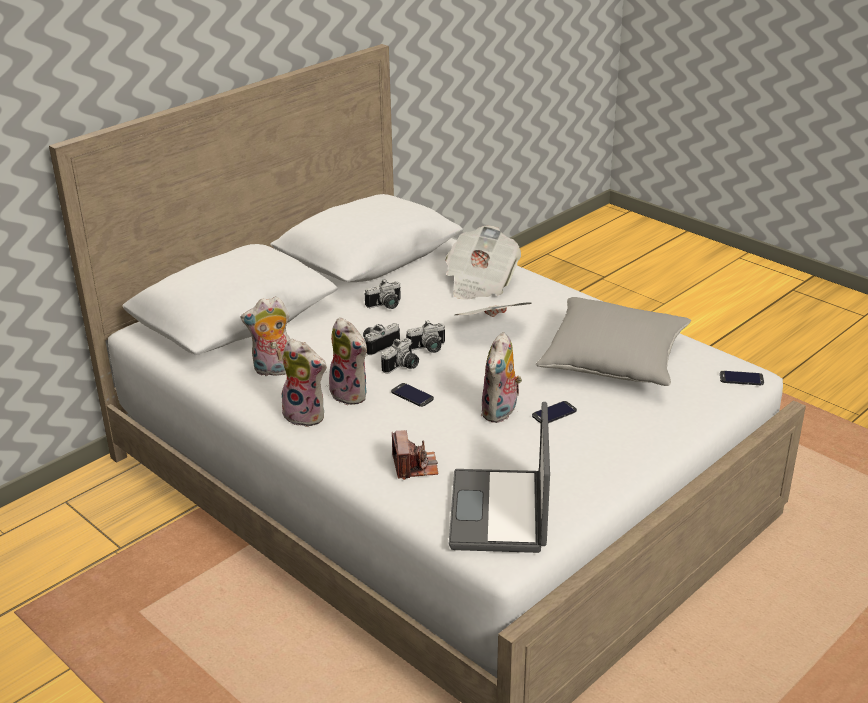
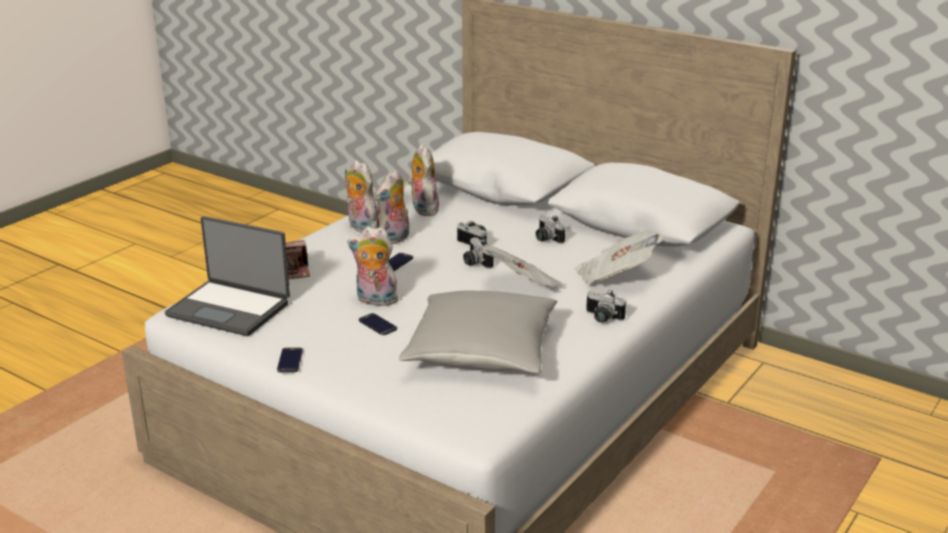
camera: 80 degrees right, 5 degrees down
plush toy [280,339,327,427] -> plush toy turned 120 degrees clockwise [345,160,378,233]
camera [381,338,419,374] -> camera moved to [586,290,626,323]
laptop [449,402,550,553] -> laptop turned 150 degrees counterclockwise [165,216,290,336]
phone [720,371,764,385] -> phone moved to [277,347,303,373]

